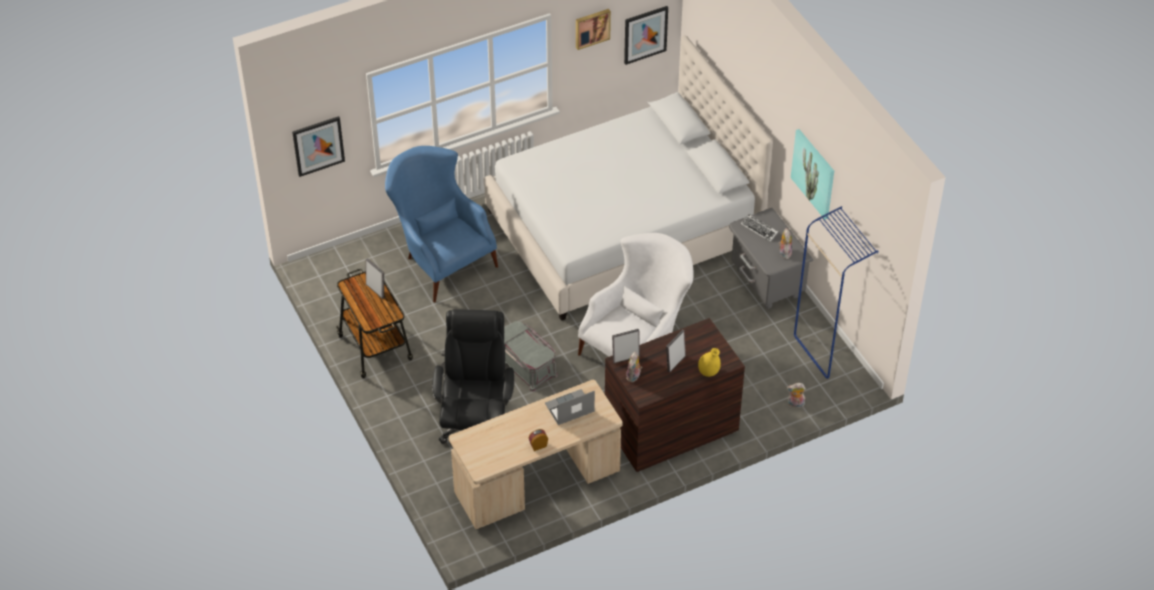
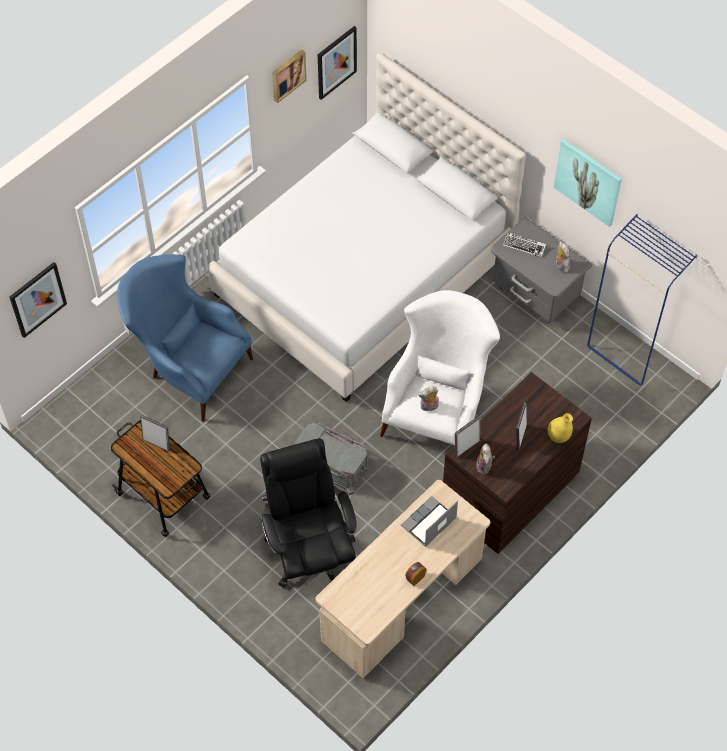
camera: 20 degrees left, 10 degrees up
plush toy [787,383,806,408] -> plush toy moved to [418,386,439,412]

